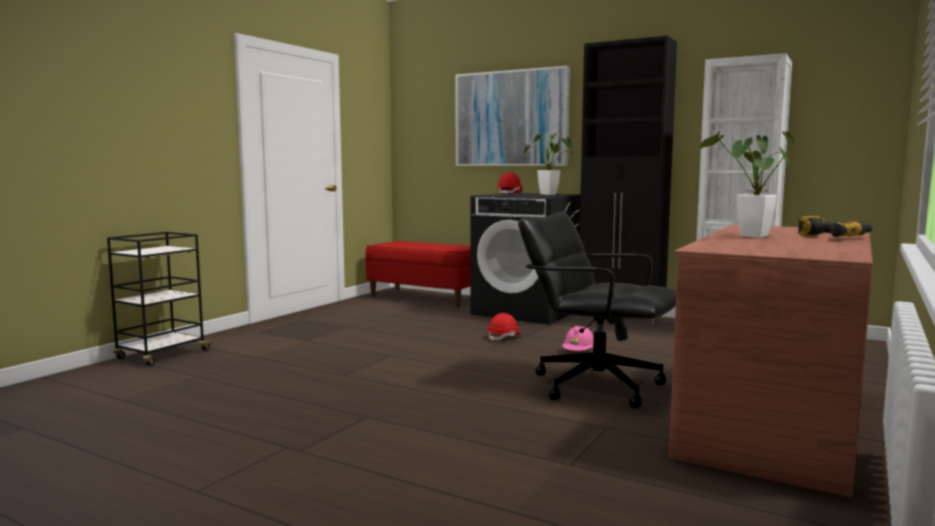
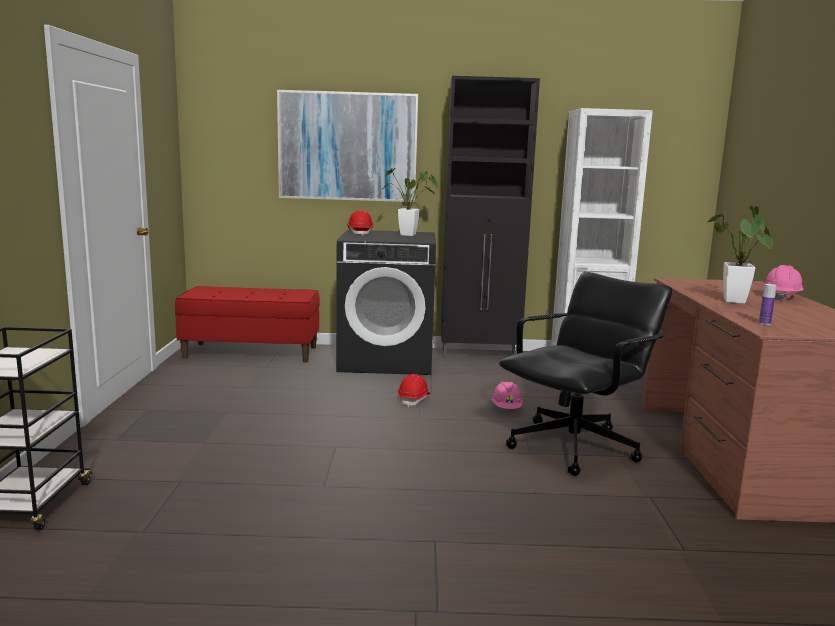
camera: 30 degrees left, 5 degrees up
black office chair [518,212,676,408] -> black office chair turned 135 degrees clockwise [499,272,673,476]
power drill [798,216,873,237] -> pink hard hat [763,265,804,301]
none -> bottle [759,284,776,325]

